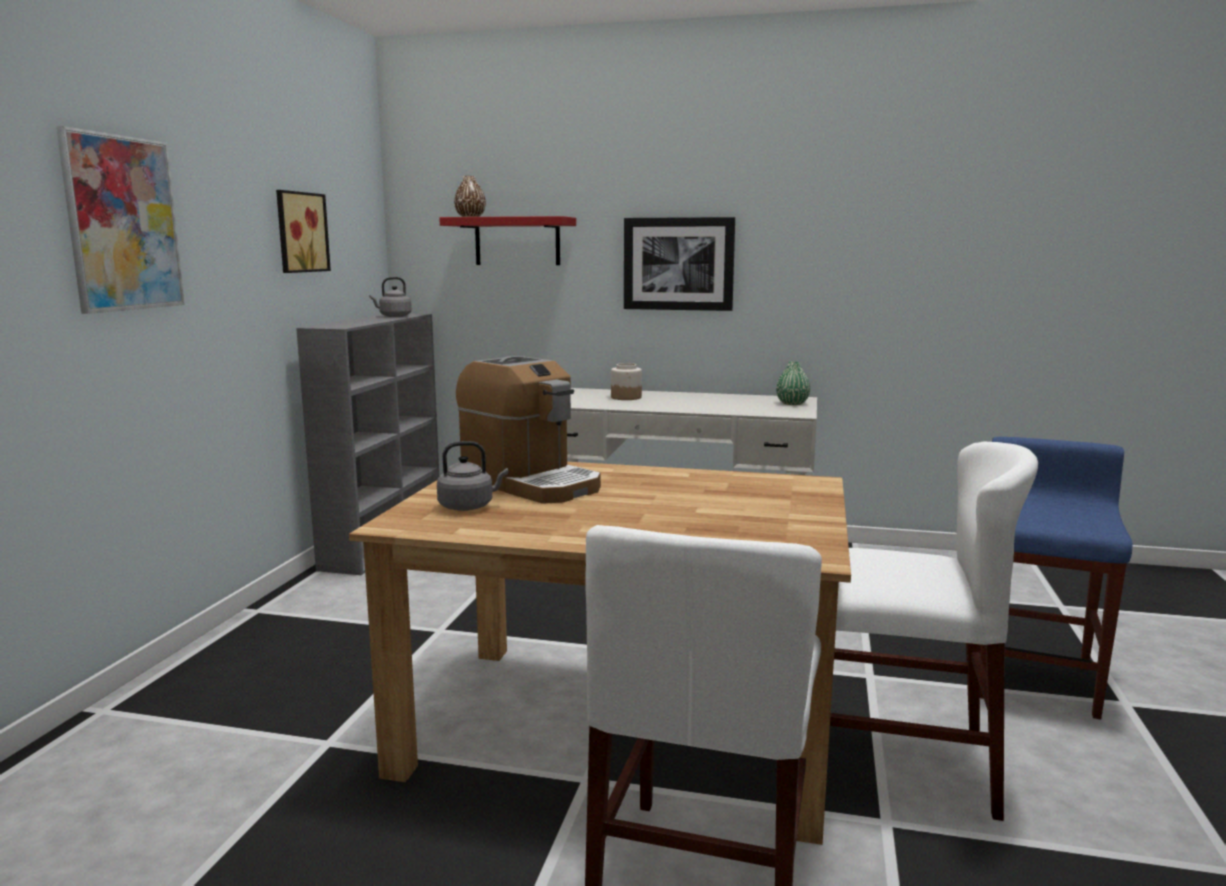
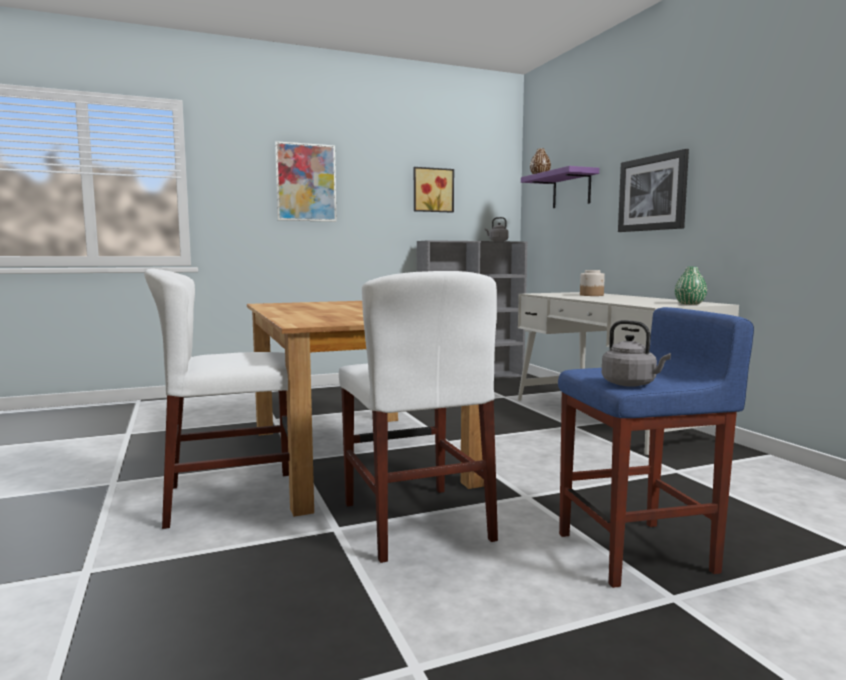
camera: 55 degrees right, 5 degrees down
grey kettle [437,441,508,511] -> grey kettle moved to [602,320,671,387]
red shelf [439,216,576,265] -> purple shelf [521,166,599,208]
coffee machine [456,356,601,504] -> none

